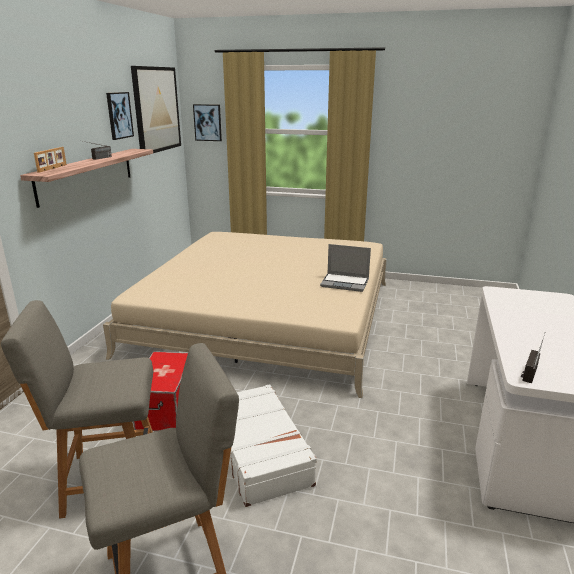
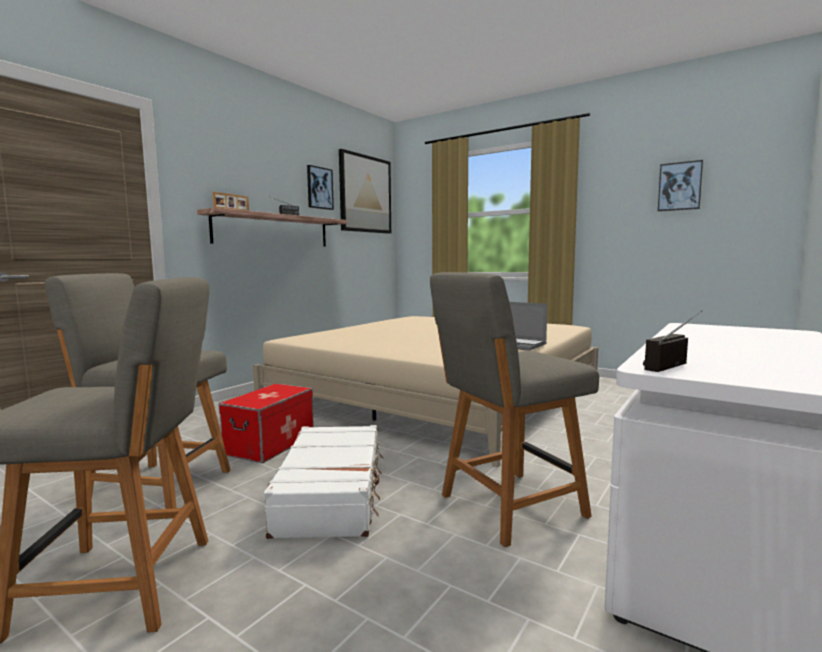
camera: 20 degrees right, 15 degrees down
picture [193,104,222,141] -> picture moved to [658,160,703,211]
none -> grey chair [430,272,599,547]

